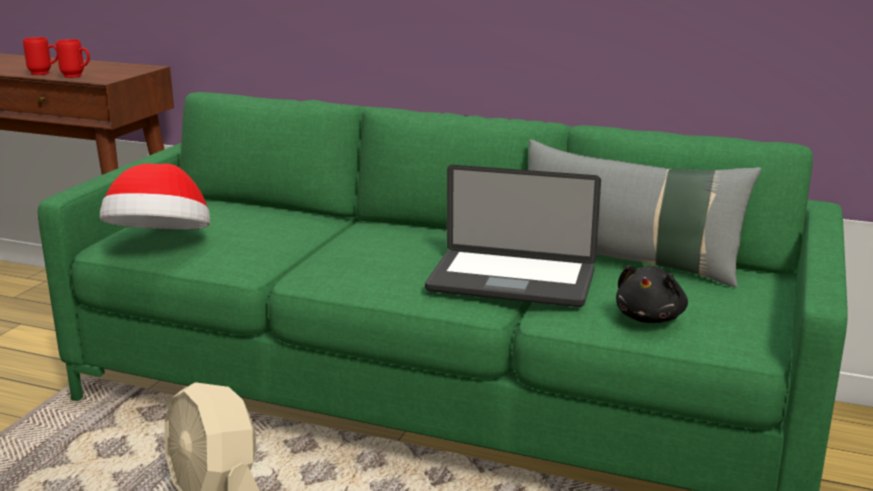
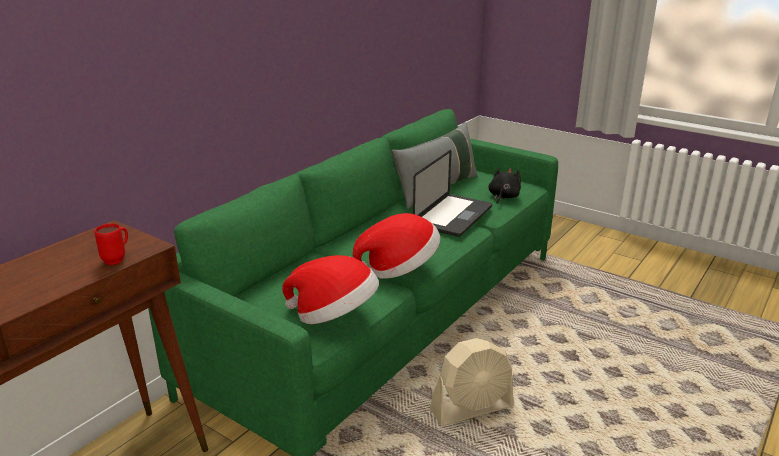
camera: 75 degrees left, 5 degrees up
red mug [23,37,58,75] -> none
black plush toy [616,265,688,323] -> black plush toy turned 105 degrees counterclockwise [488,167,521,204]
none -> hat [353,213,440,278]

